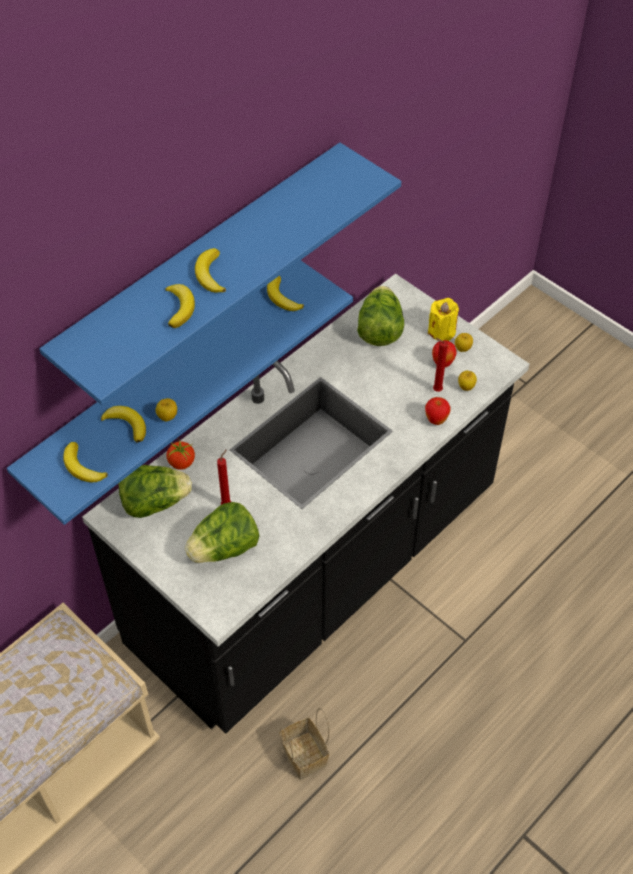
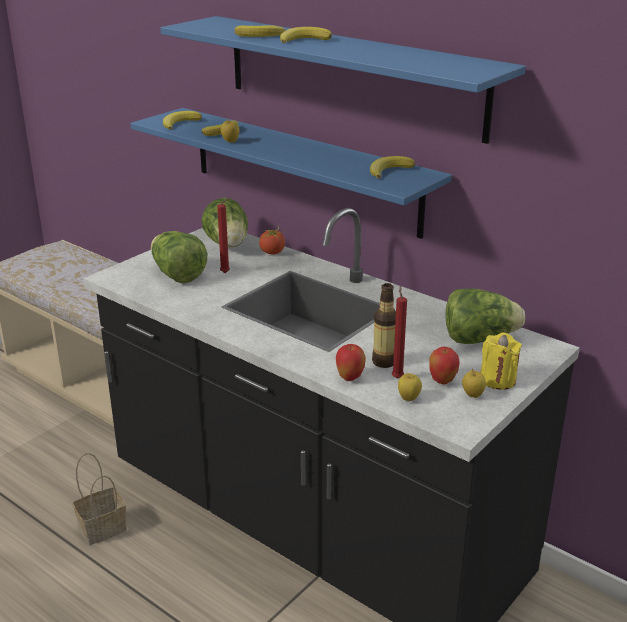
camera: 85 degrees right, 25 degrees down
none -> bottle [372,283,396,368]

